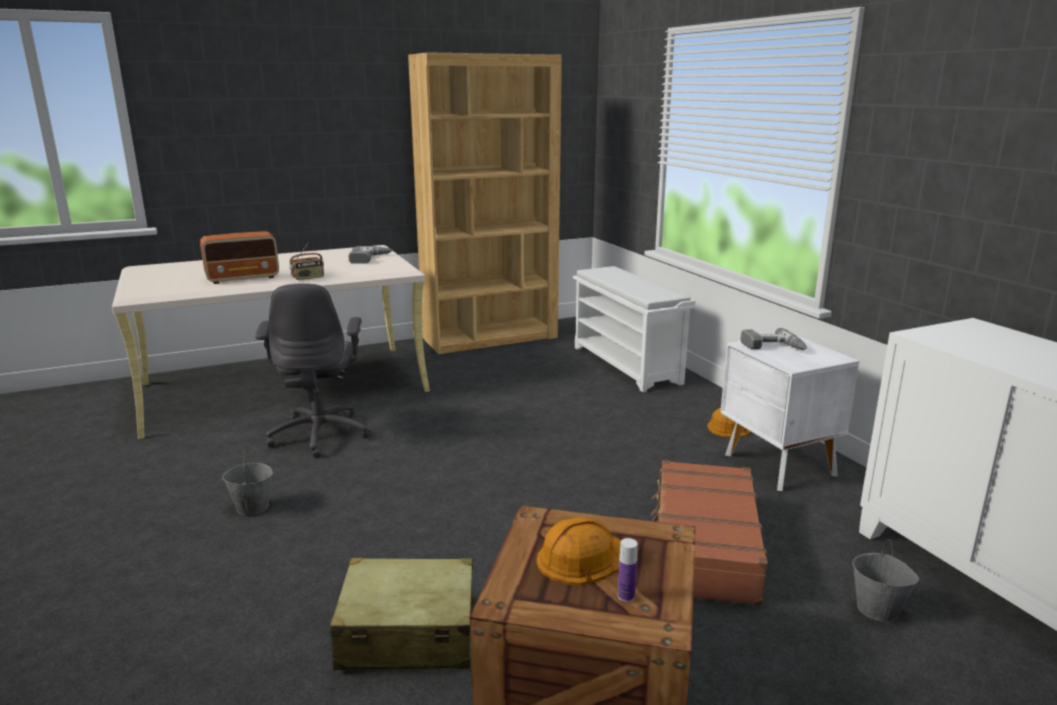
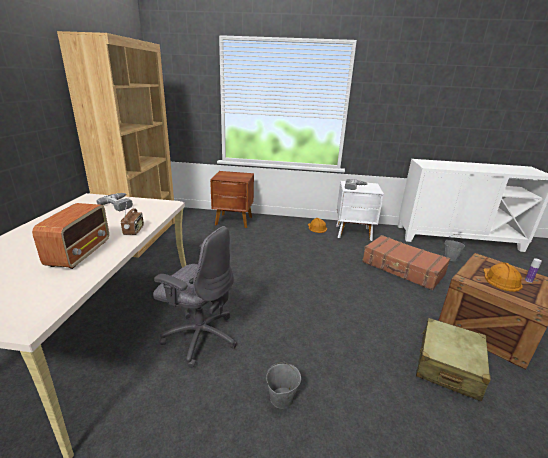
camera: 60 degrees left, 5 degrees up
white shoe rack [573,266,695,392] -> brown nightstand [210,171,254,228]

